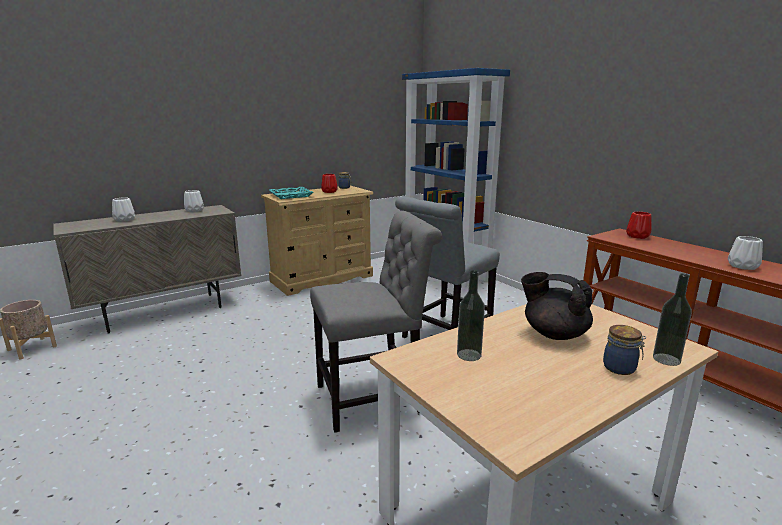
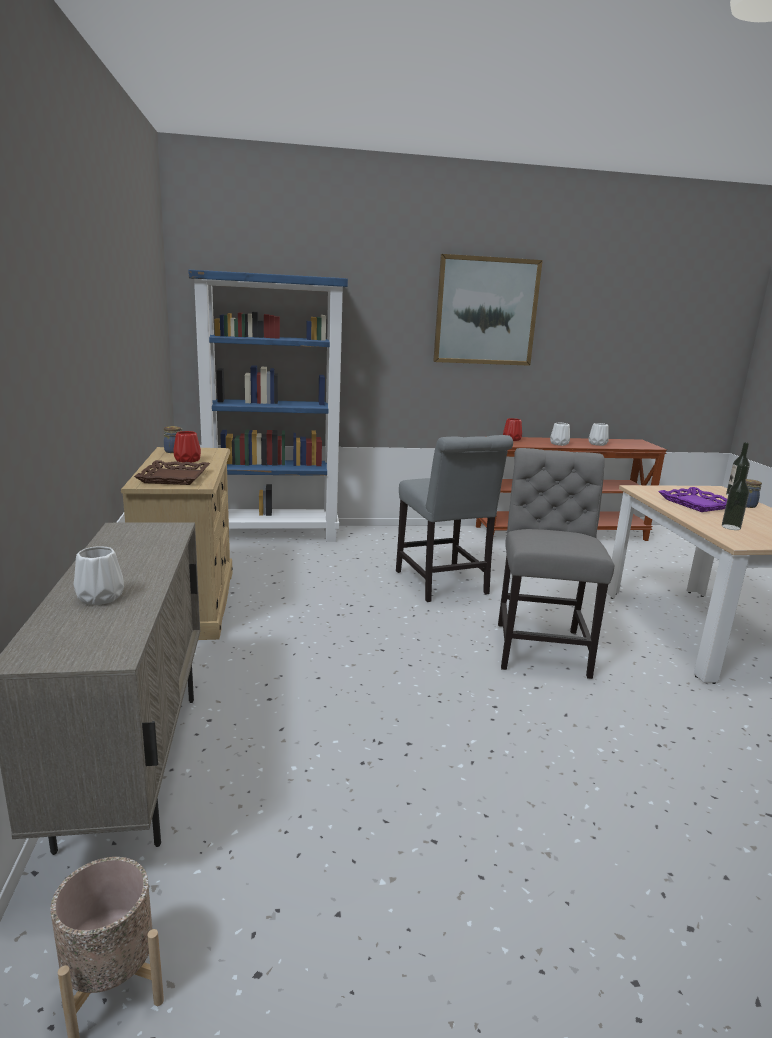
camera: 65 degrees left, 0 degrees up
white vase [184,190,204,212] -> white vase moved to [550,422,570,446]
turquoise tray [269,187,313,199] -> brown tray [134,460,210,485]
black teapot [521,272,593,340] -> purple tray [658,487,727,512]
none -> picture [433,254,543,366]

